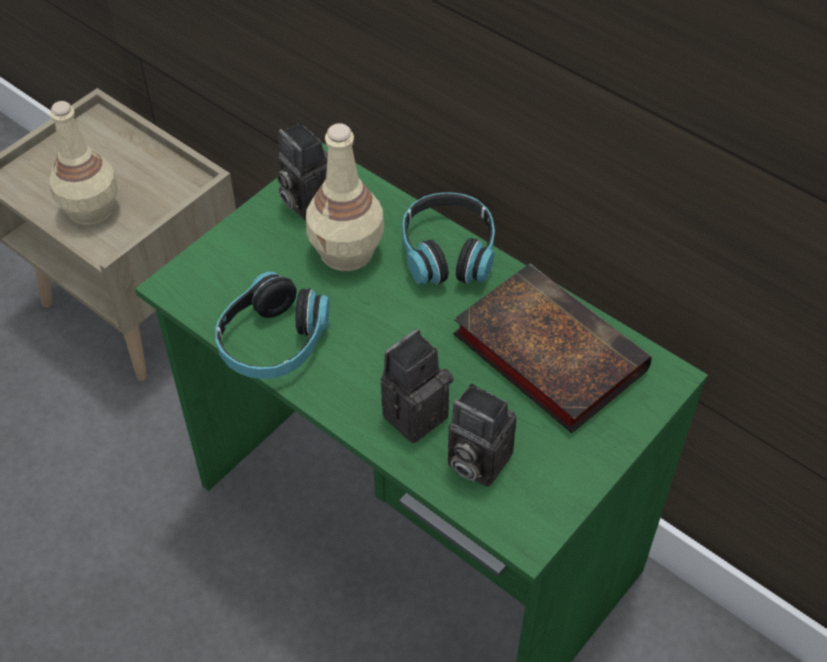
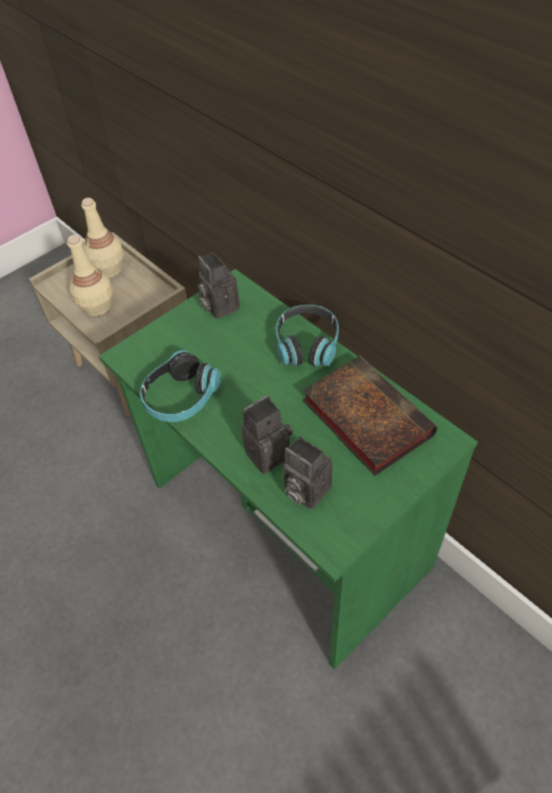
camera: 10 degrees right, 0 degrees up
beige bottle [306,123,384,271] -> beige bottle moved to [81,198,124,278]

